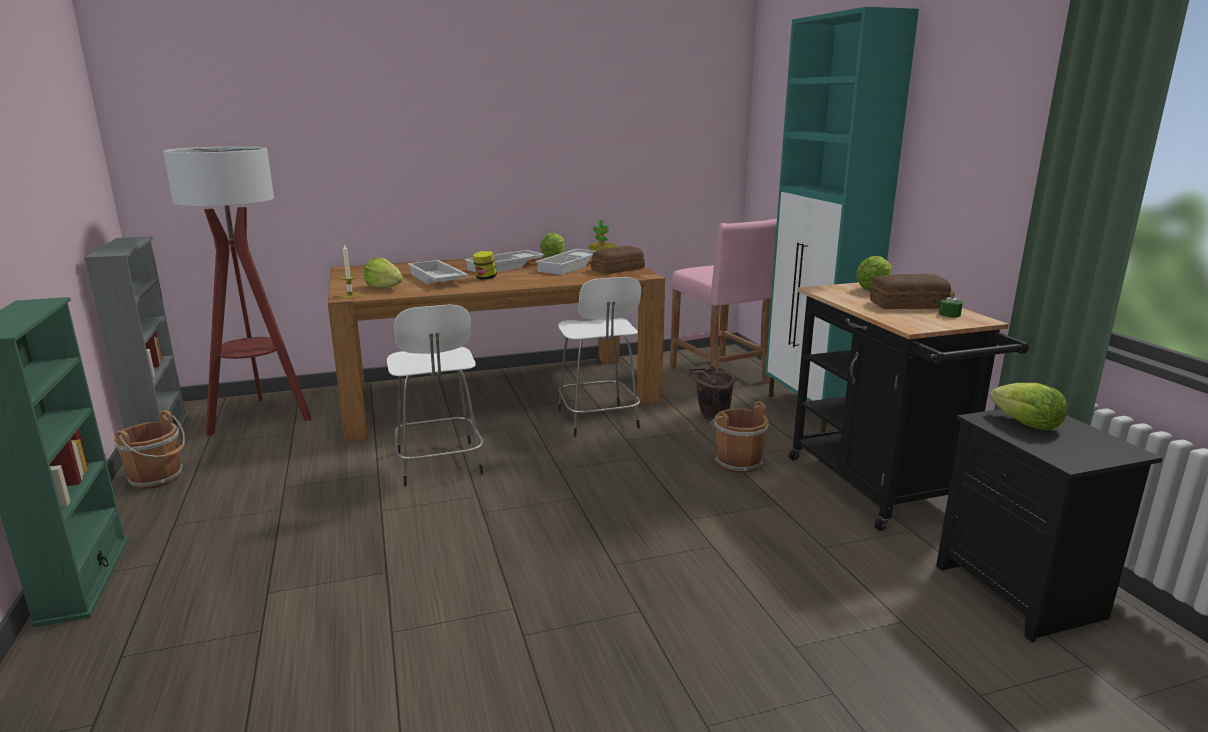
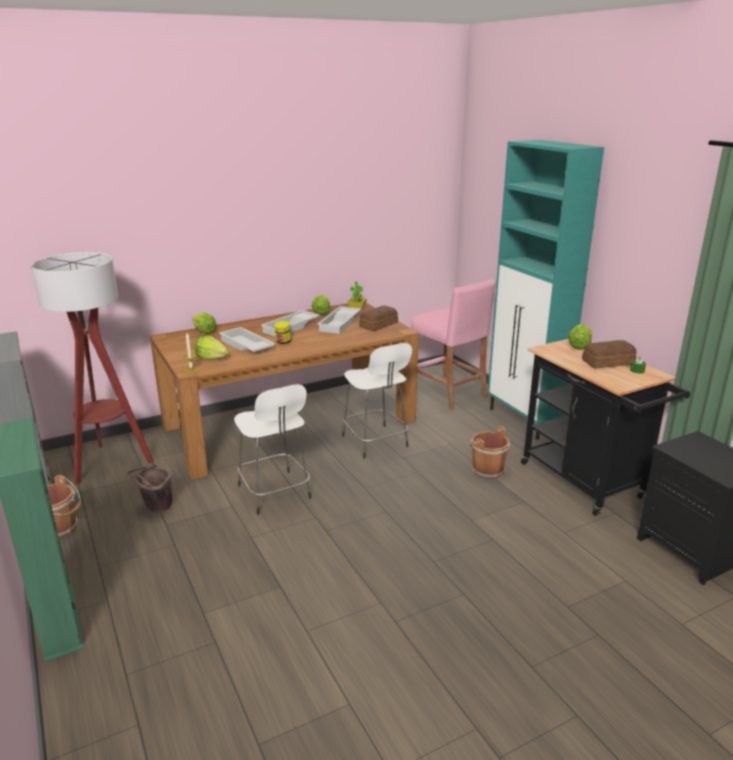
camera: 10 degrees left, 5 degrees up
brown bucket [686,365,736,421] -> brown bucket moved to [126,463,172,513]
lettuce [990,383,1067,430] -> lettuce moved to [192,313,217,334]

